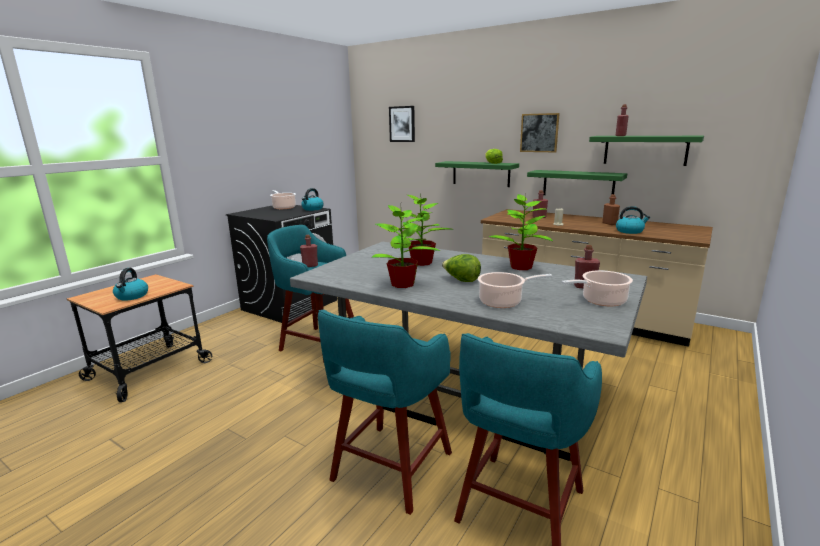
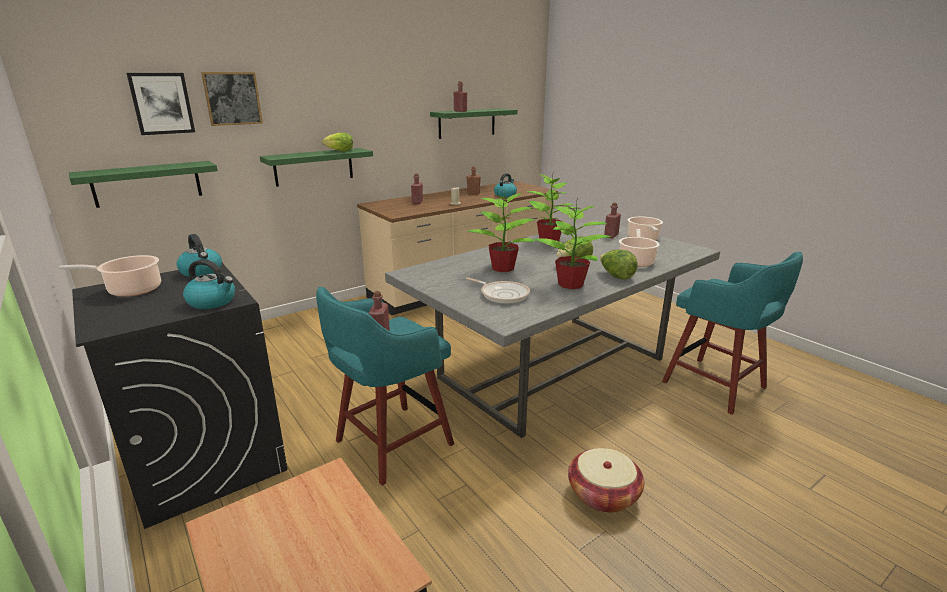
camera: 70 degrees left, 5 degrees up
kettle [113,268,148,301] -> kettle moved to [183,259,235,309]
turquoise stool [318,310,452,515] -> none
picture [520,113,560,152] -> picture moved to [201,72,263,126]
green shelf [527,170,627,195] -> green shelf moved to [69,161,218,208]
none -> frying pan [465,277,530,304]
none -> basket [568,448,644,513]
none -> lettuce [600,249,638,280]

